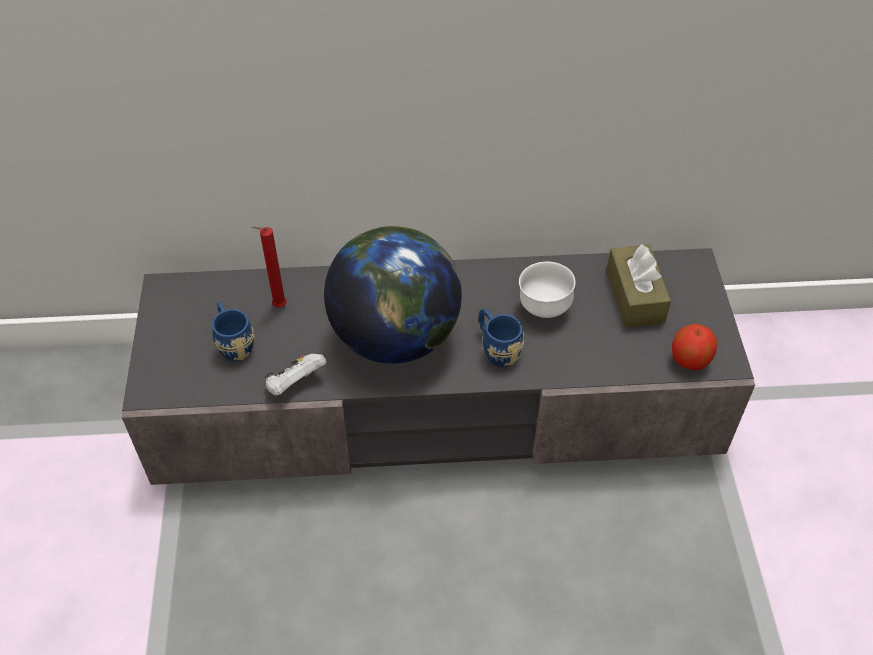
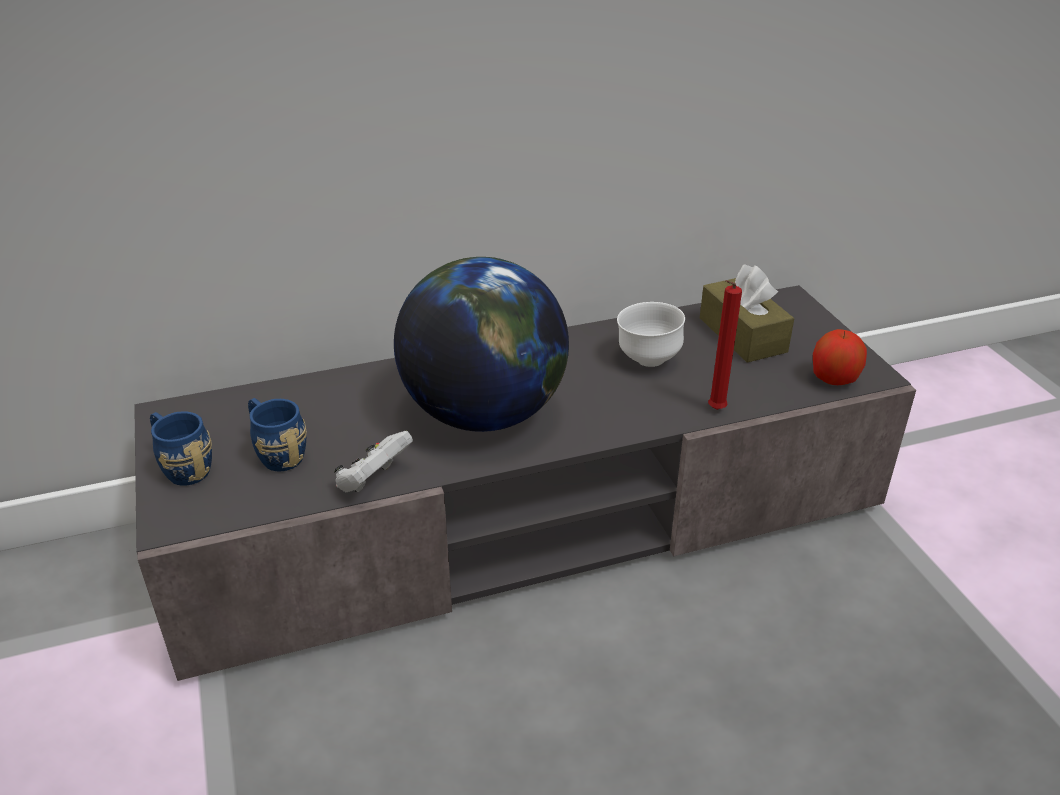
camera: 15 degrees left, 15 degrees down
red candle [252,226,287,308] -> red candle moved to [708,280,742,410]
blue mug [479,308,524,367] -> blue mug moved to [150,411,212,486]

